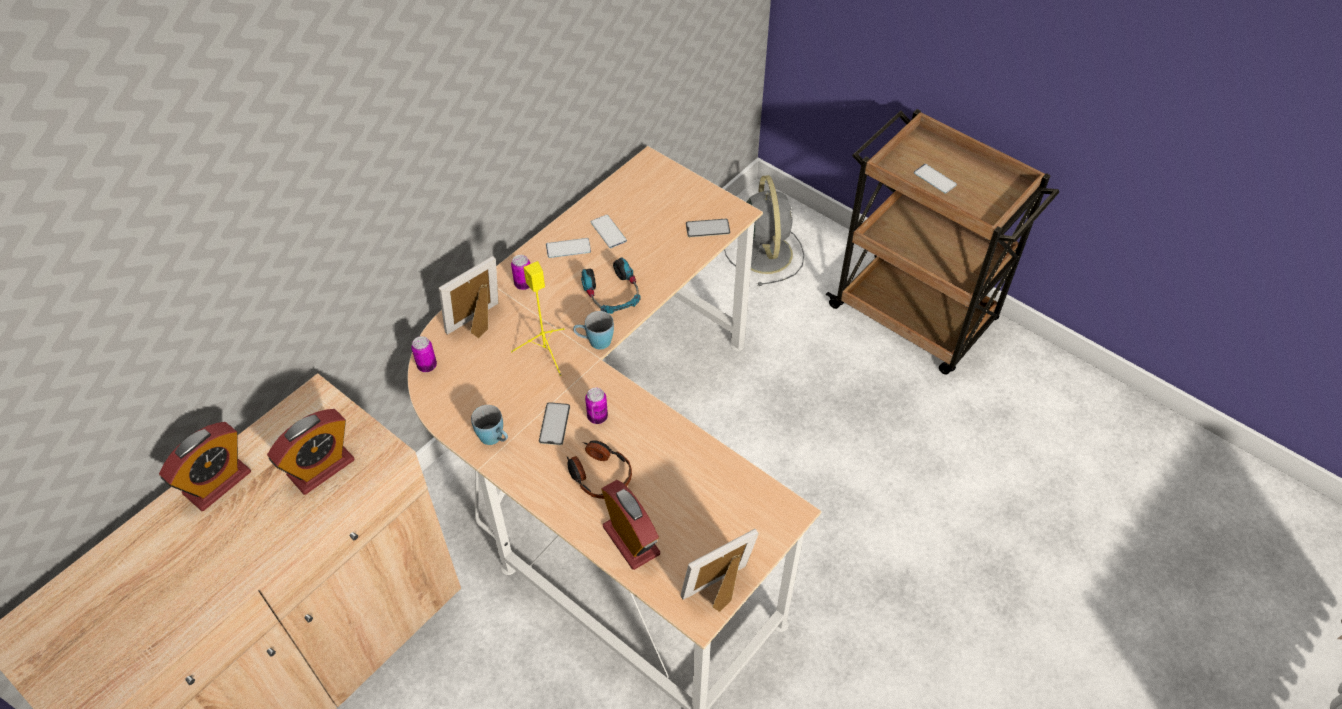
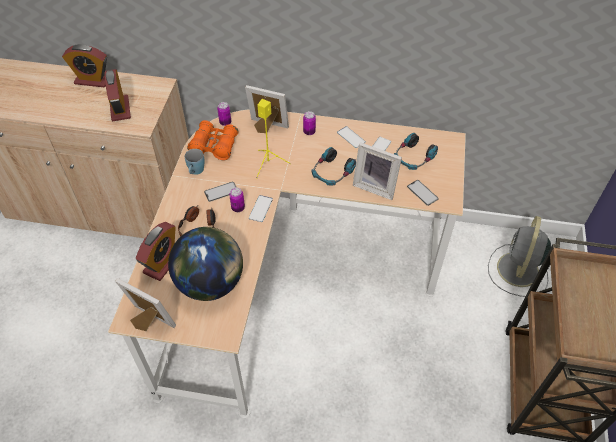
camera: 60 degrees right, 0 degrees up
alarm clock [267,409,354,495] -> alarm clock turned 60 degrees clockwise [104,69,131,121]
blue mug [573,311,614,350] -> none
grey fan [724,175,804,286] -> grey fan turned 150 degrees clockwise [488,216,551,297]
phone [914,164,957,194] -> phone moved to [249,195,273,222]
none -> globe [168,227,243,301]
none -> orange binoculars [187,120,238,160]
none -> picture frame [353,142,402,200]
none -> headphones [394,133,438,170]

